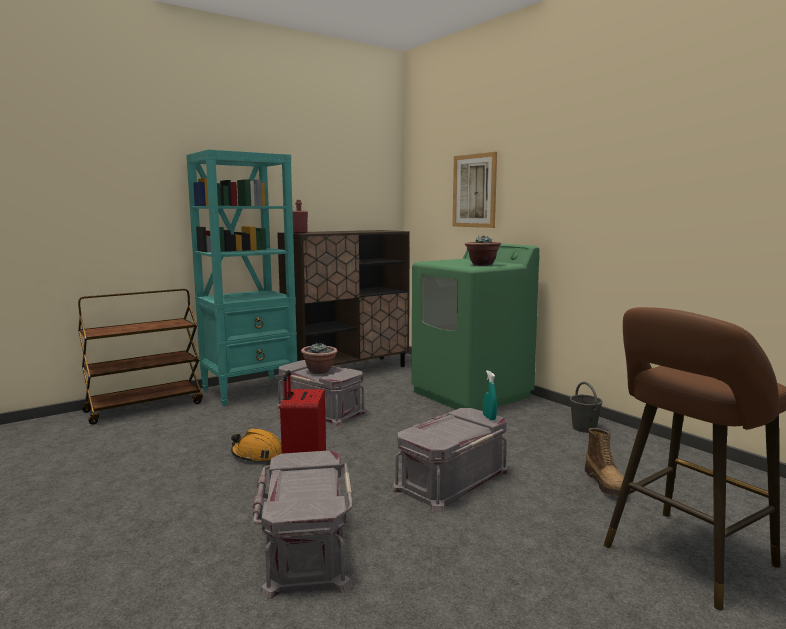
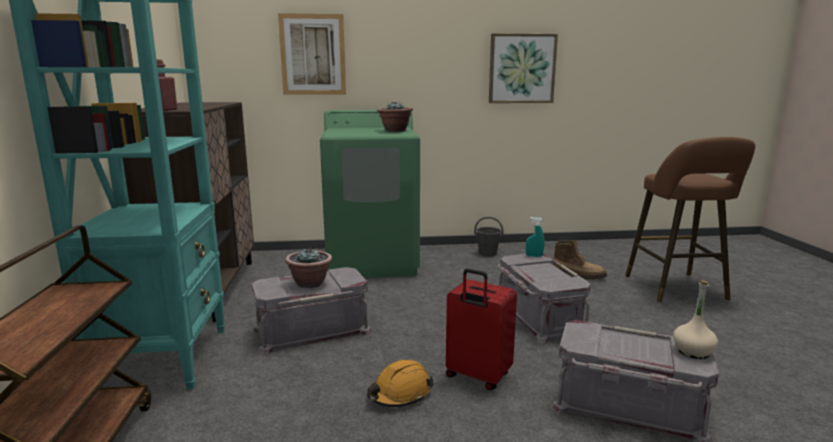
camera: 60 degrees left, 5 degrees up
none -> picture [489,33,558,103]
none -> beige bottle [673,280,718,359]

